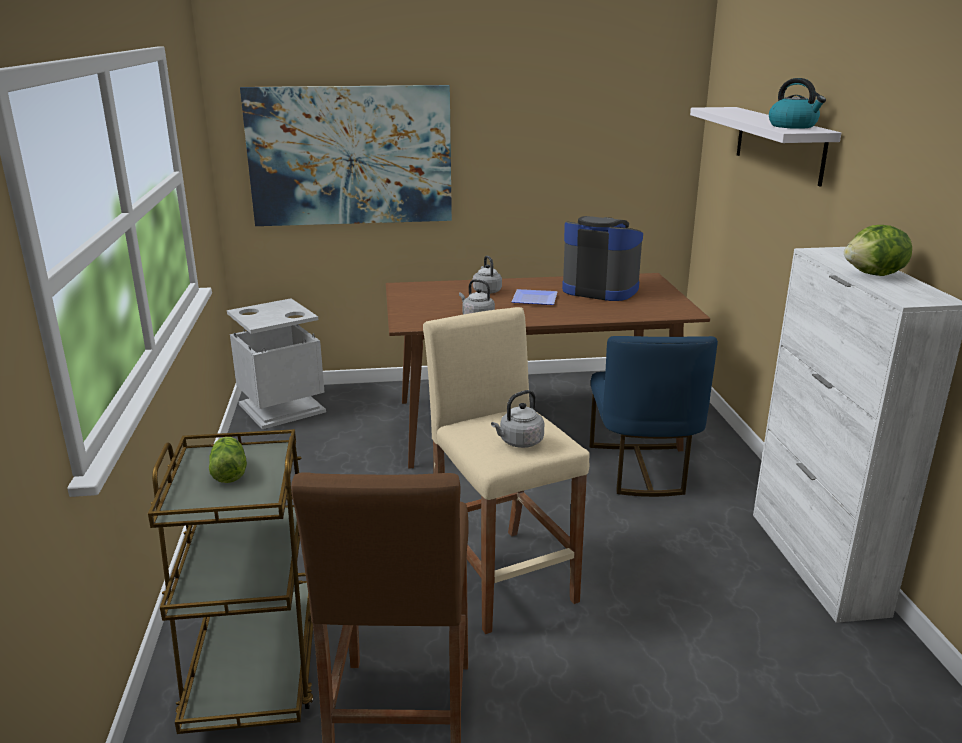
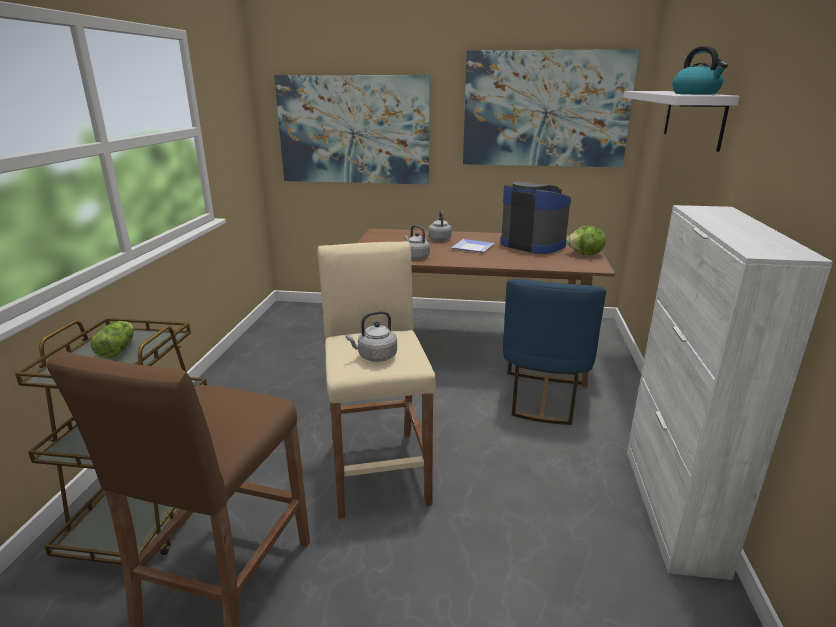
camera: 15 degrees right, 0 degrees up
grey trash can [227,298,326,429] -> none
lettuce [844,225,912,276] -> lettuce moved to [566,226,606,256]
none -> picture [463,49,640,167]

